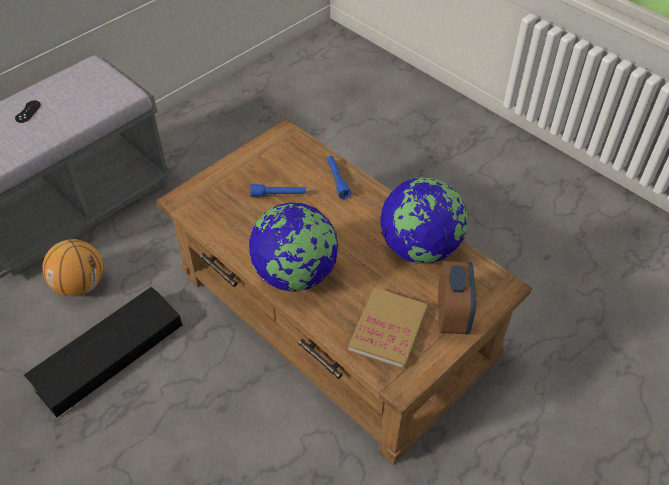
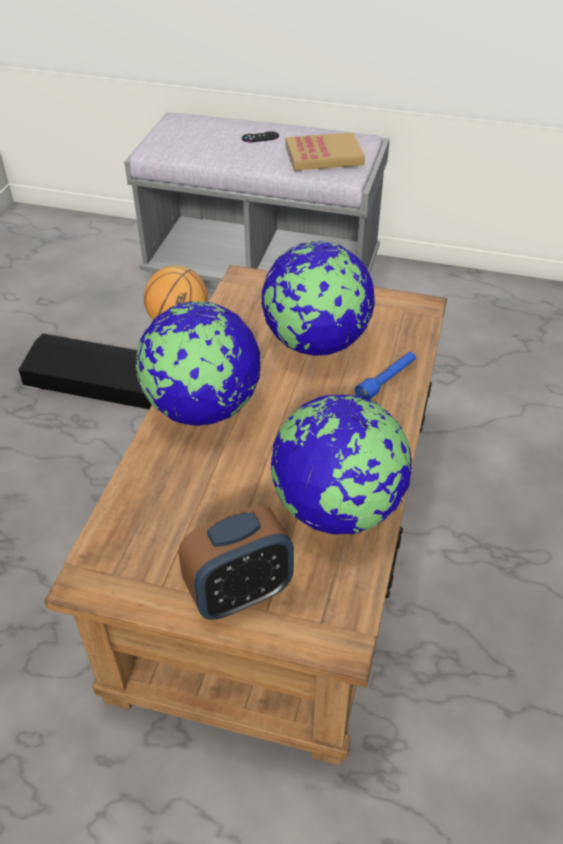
camera: 60 degrees right, 5 degrees down
blue flashlight [250,184,306,197] -> globe [262,241,375,356]
book [348,288,427,369] -> book moved to [285,132,365,171]

